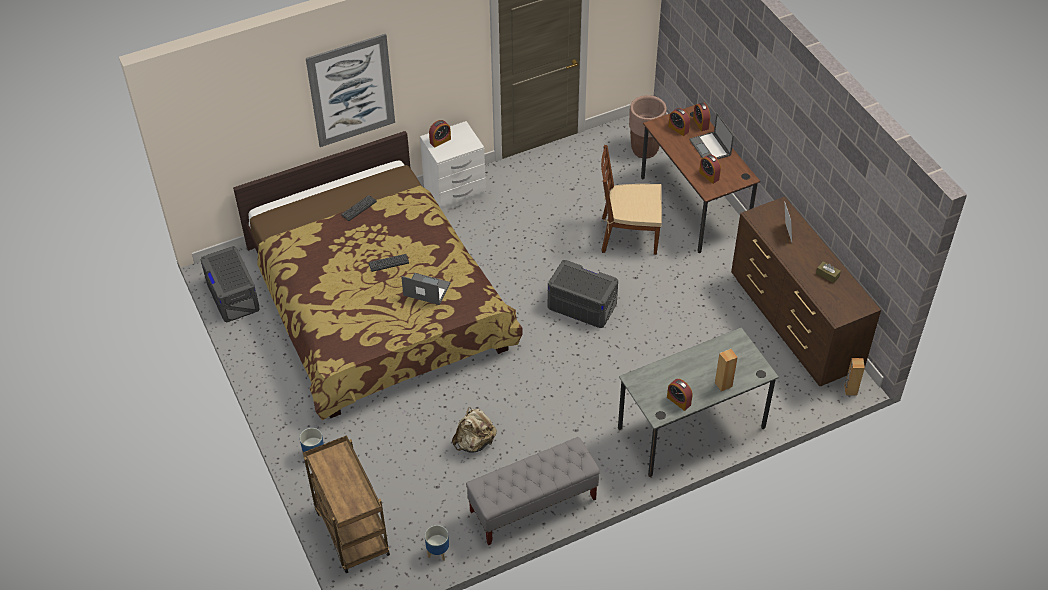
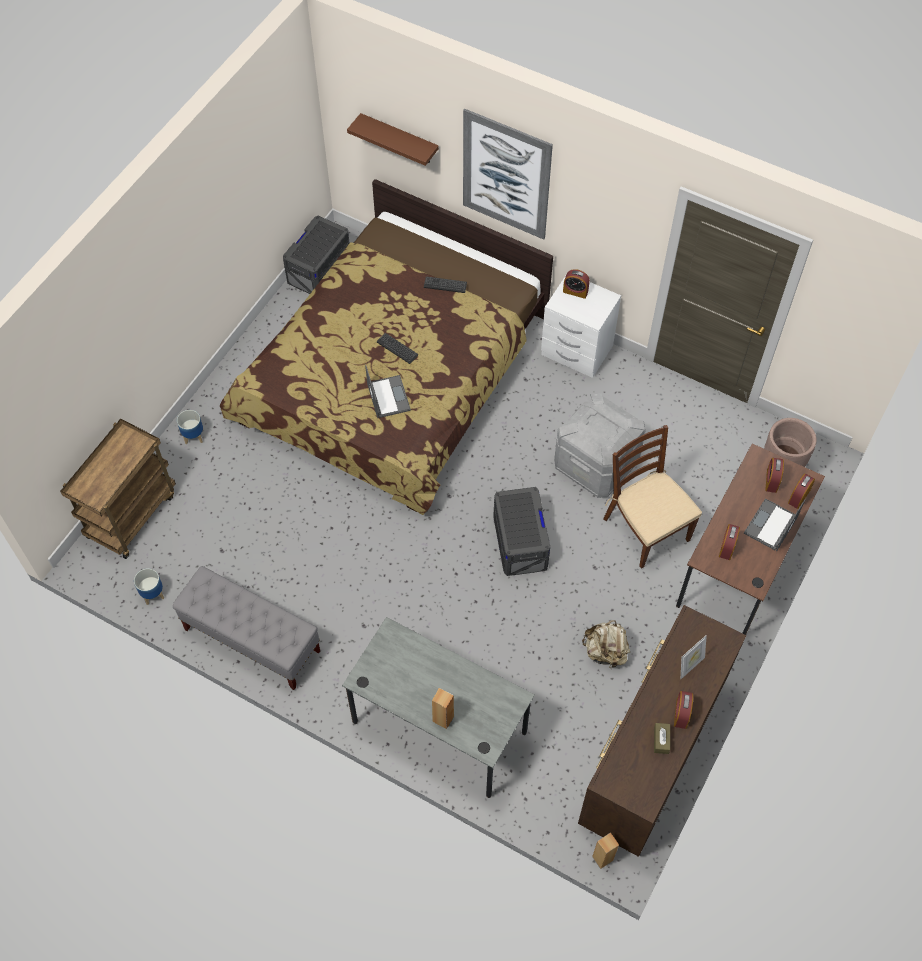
camera: 55 degrees right, 10 degrees up
beige backpack [452,407,497,452] -> beige backpack moved to [582,620,630,668]
alarm clock [667,379,693,411] -> alarm clock moved to [674,691,693,729]
none -> brown shelf [347,113,439,166]
none -> grey storage box [554,393,646,498]

